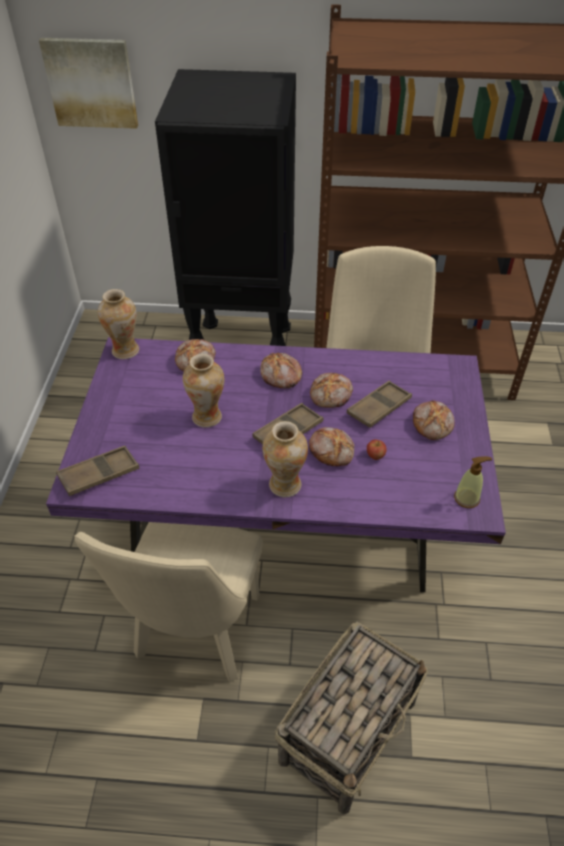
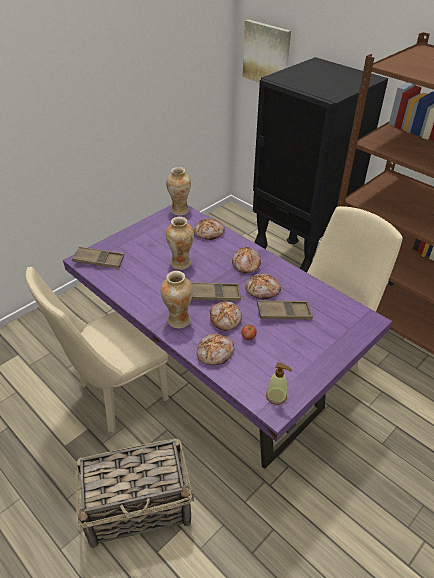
camera: 40 degrees right, 5 degrees down
bread [413,400,455,440] -> bread moved to [197,334,235,365]

